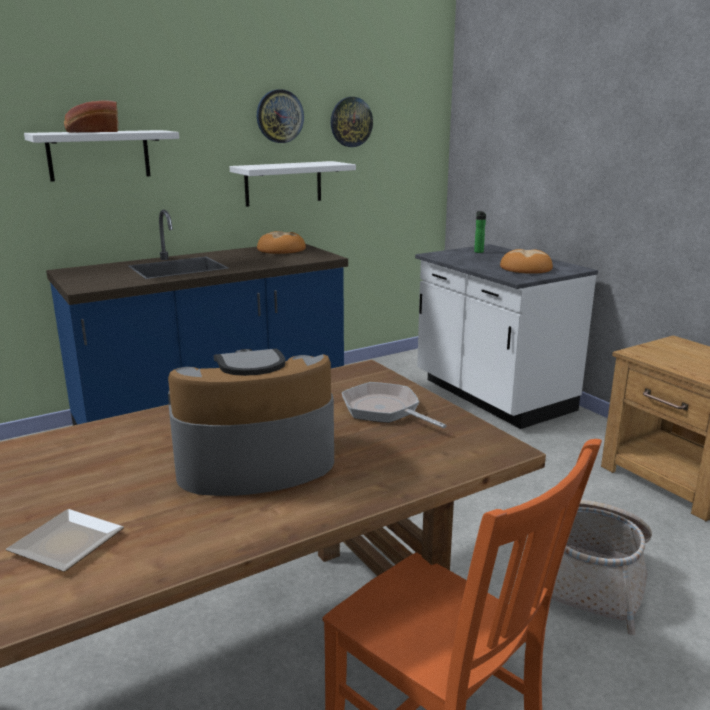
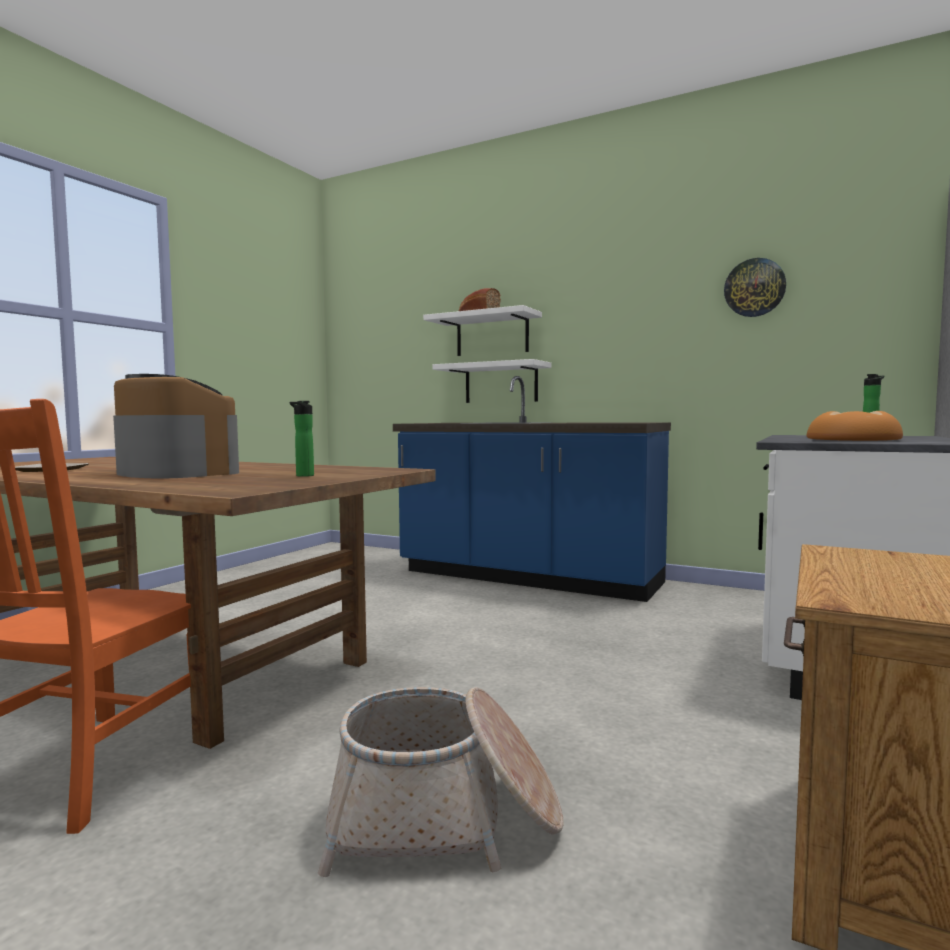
camera: 60 degrees right, 15 degrees down
white shelf [230,161,356,207] -> white shelf moved to [432,359,551,403]
wall clock [257,89,304,143] -> none
bread [257,231,306,254] -> none
frying pan [342,382,447,428] -> bottle [290,401,314,477]

